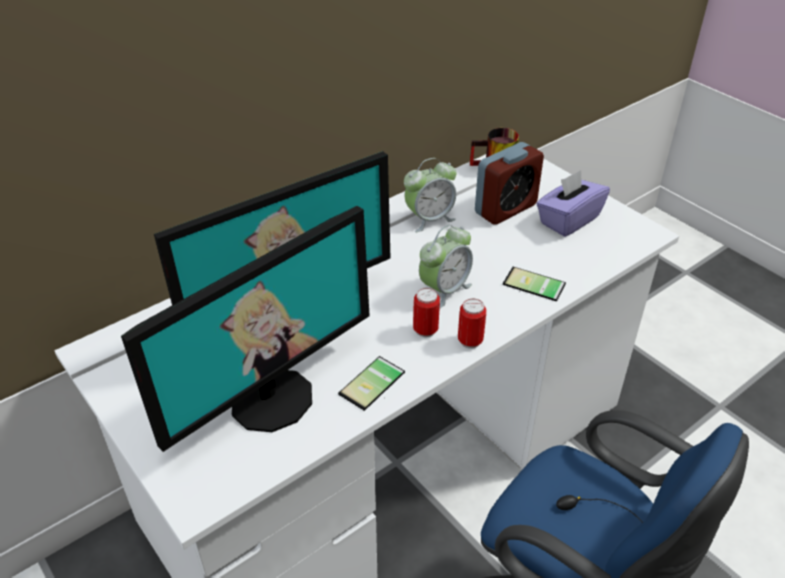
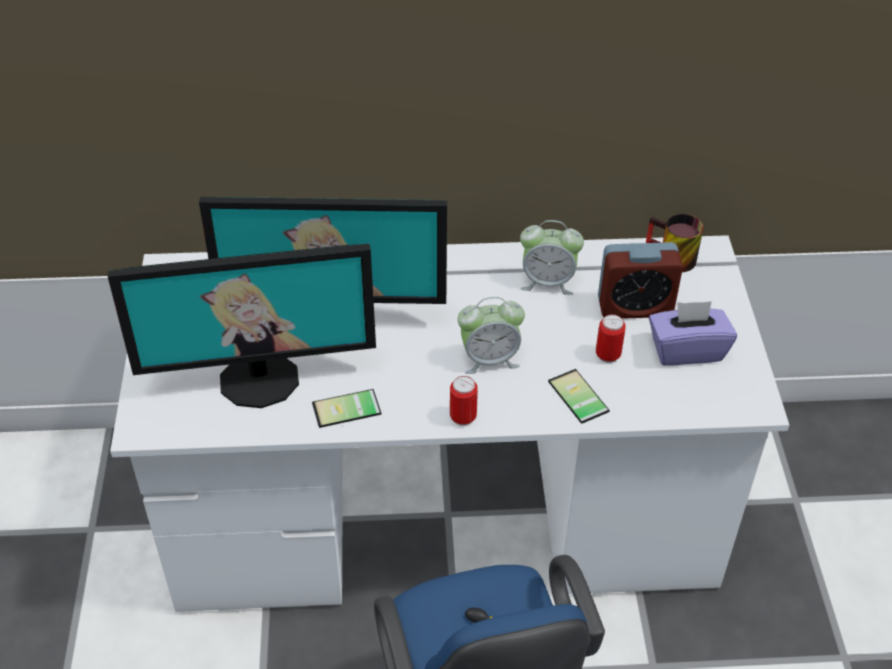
camera: 35 degrees right, 5 degrees up
can [413,288,440,337] -> can moved to [596,314,626,363]

